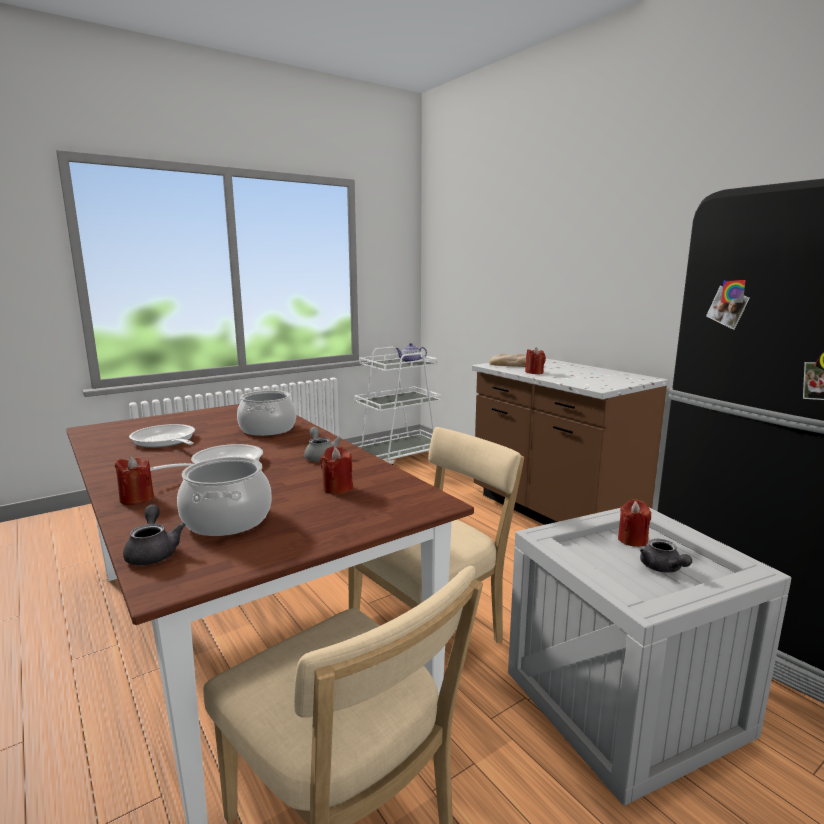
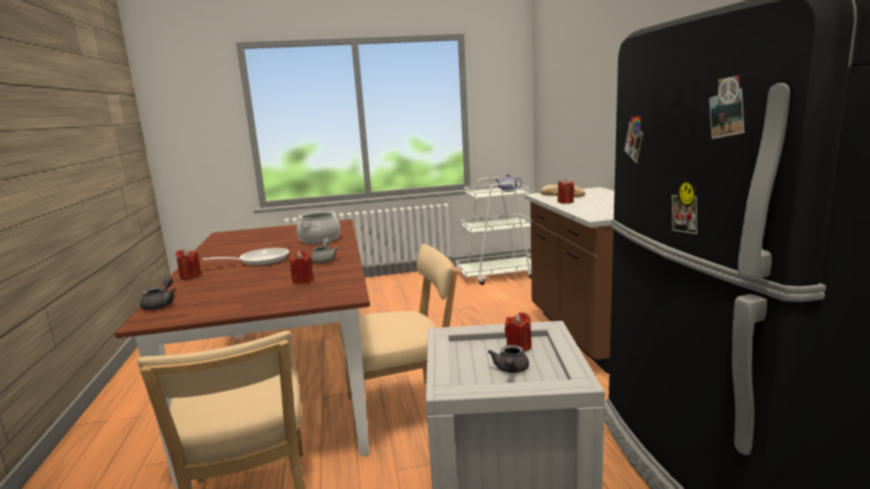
camera: 25 degrees right, 0 degrees up
frying pan [129,424,195,448] -> none
cooking pot [177,457,272,536] -> none

